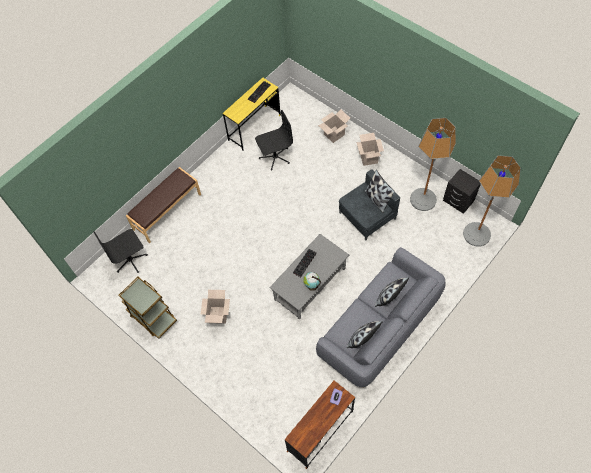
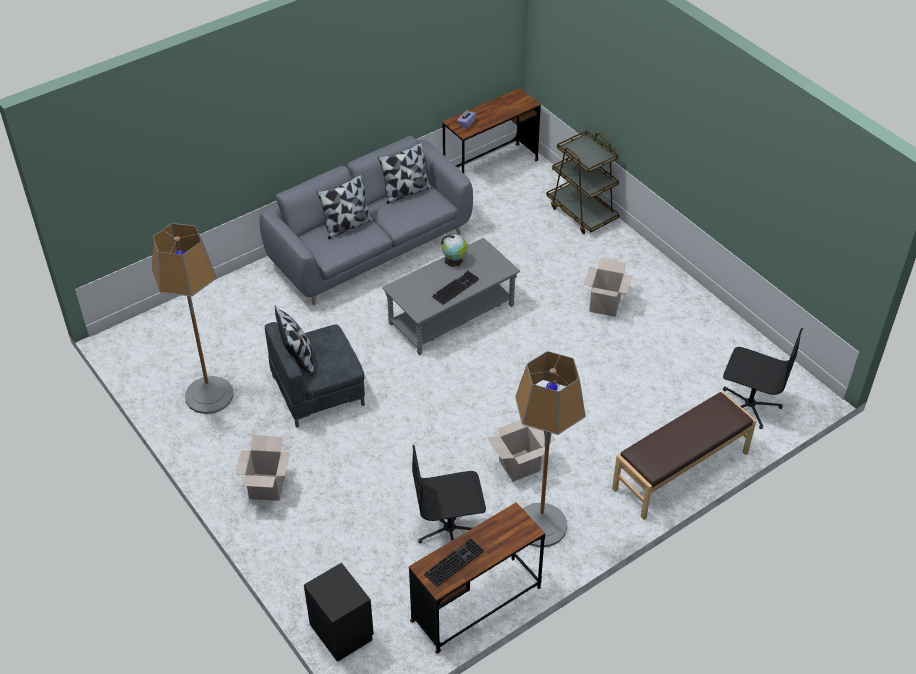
camera: 170 degrees left, 15 degrees down
black office chair [93,229,148,273] -> black office chair turned 45 degrees clockwise [723,328,803,429]
brown cart [119,277,177,339] -> brown cart moved to [546,130,620,234]
yellow desk [223,78,281,151] -> brown desk [409,502,545,654]
cardboard box [318,109,350,143] -> cardboard box moved to [487,420,555,482]
black nightstand [443,169,481,214] -> black nightstand moved to [304,563,374,662]
floor lamp [463,155,521,247] -> floor lamp moved to [515,351,586,548]

